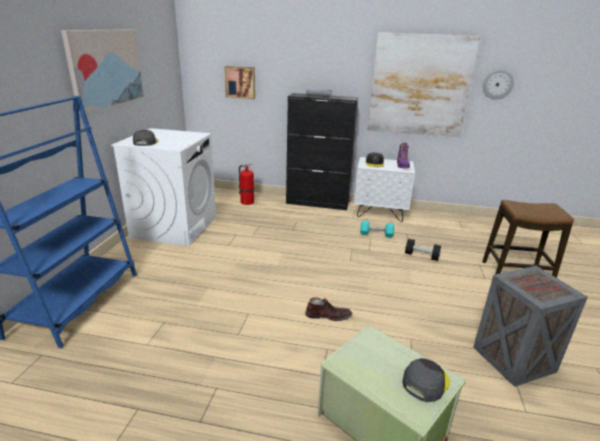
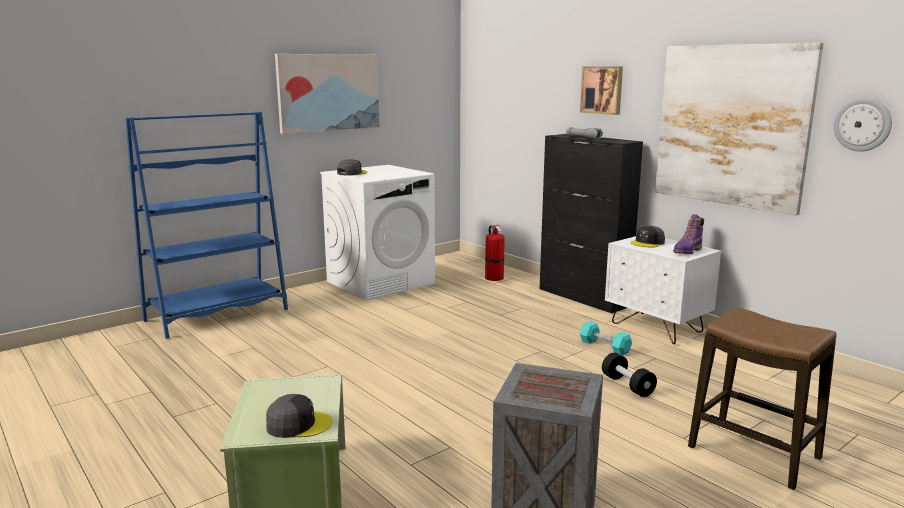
camera: 40 degrees right, 10 degrees down
picture [224,66,255,99] -> picture moved to [580,66,623,115]
brown boot [305,297,352,321] -> none

